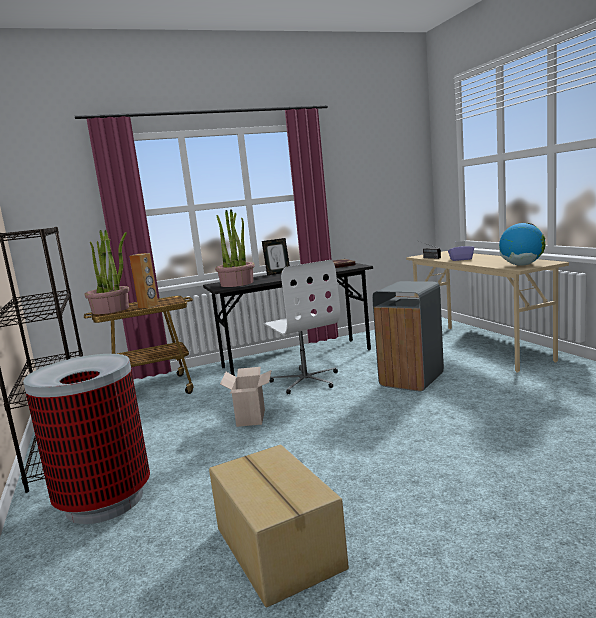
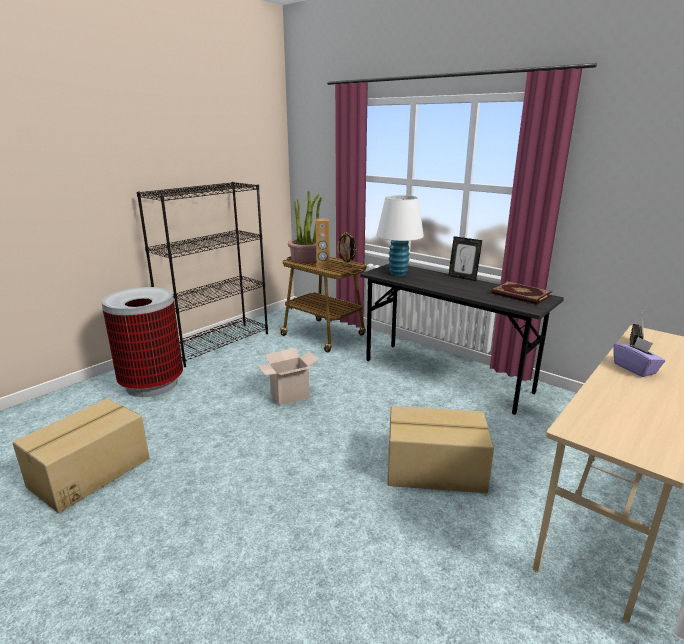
camera: 60 degrees right, 10 degrees up
potted plant [215,210,255,287] -> white table lamp [376,195,424,276]
white office chair [262,260,340,394] -> none
grey trash can [372,281,444,391] -> cardboard box [387,406,494,493]
globe [499,223,546,266] -> none
none -> picture frame [337,232,357,268]

